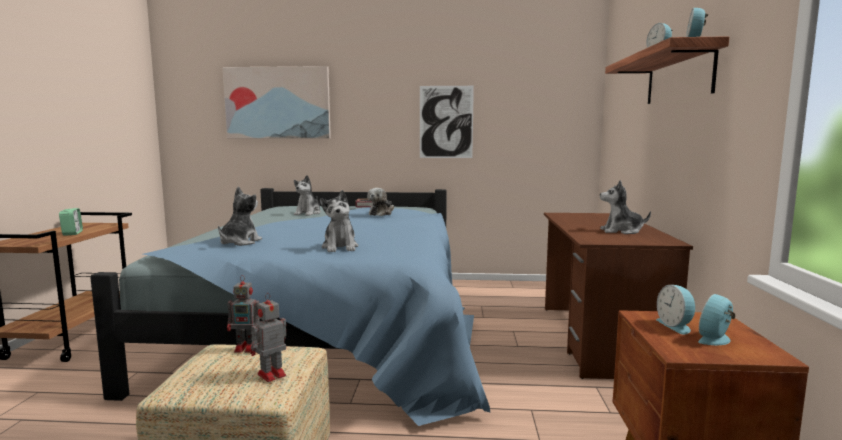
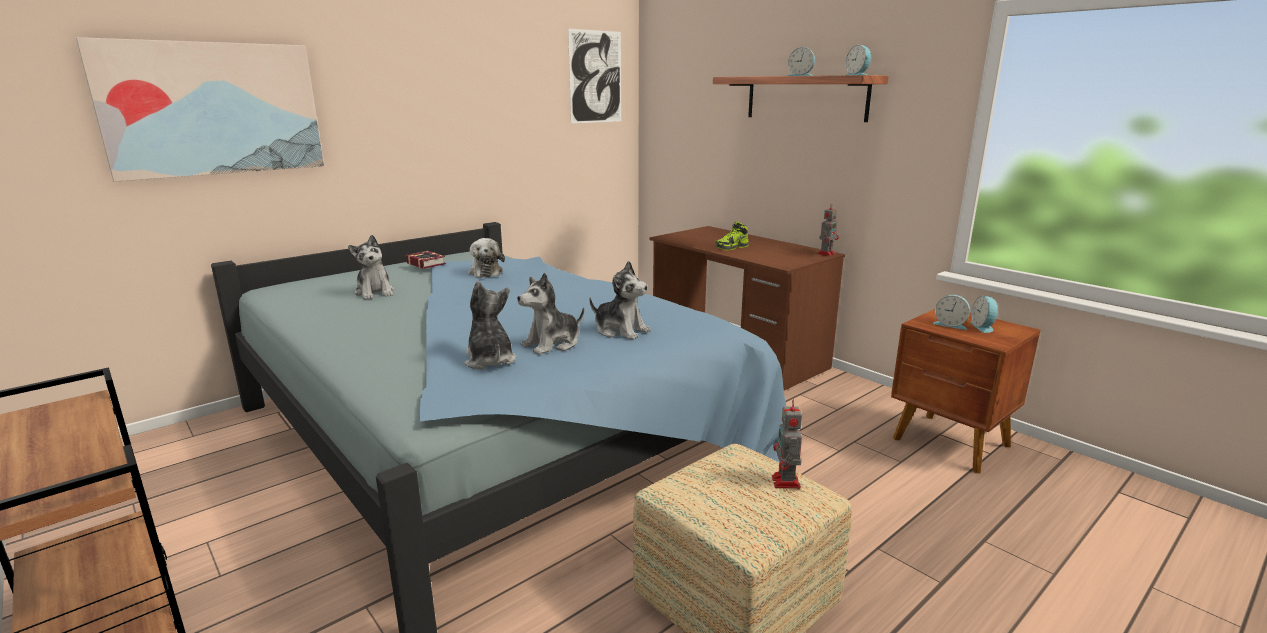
camera: 45 degrees left, 10 degrees up
alarm clock [59,208,83,235] -> none
toy robot [227,275,260,353] -> toy robot moved to [817,203,839,256]
picture [420,86,474,158] -> picture moved to [568,29,621,124]
plush toy [600,180,651,234] -> plush toy moved to [517,273,584,355]
none -> shoe [715,222,749,250]

